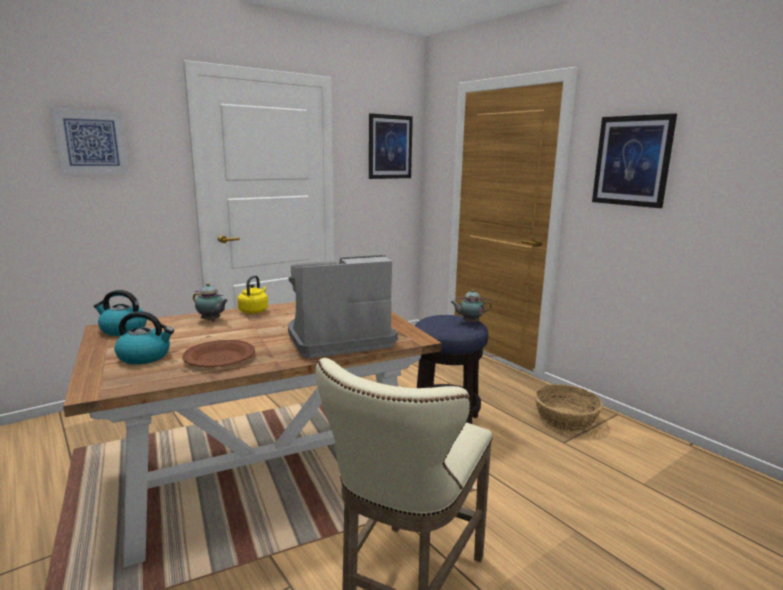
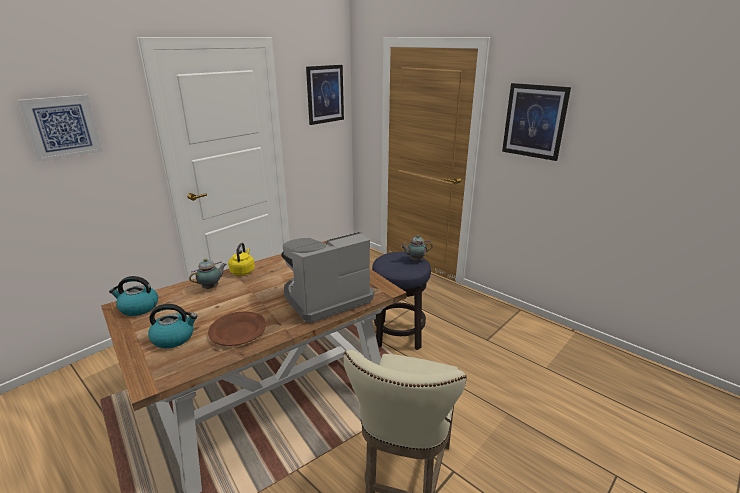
camera: 10 degrees left, 10 degrees up
teapot [193,283,228,321] -> teapot turned 60 degrees counterclockwise [189,259,227,289]
basket [535,384,603,432] -> none

